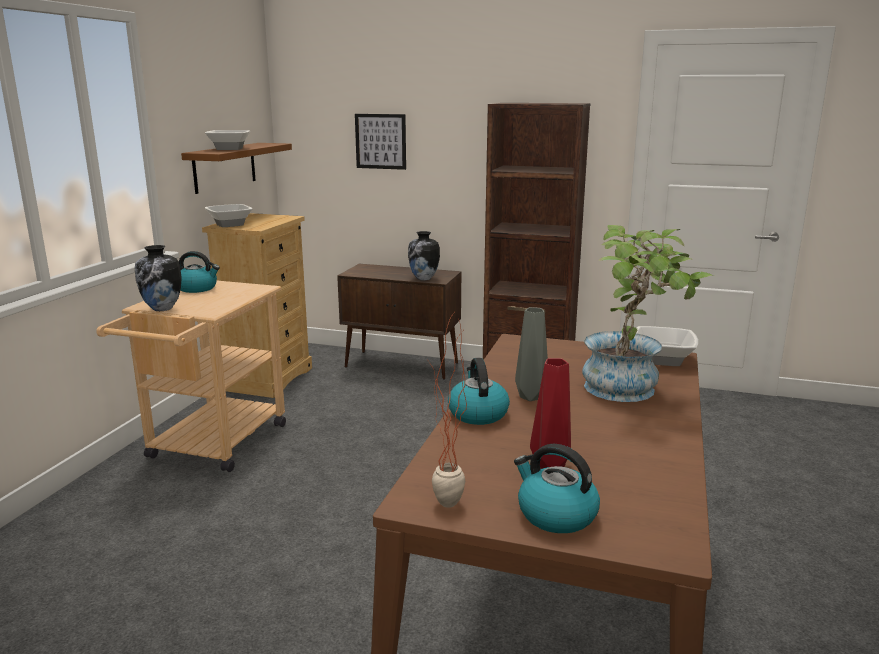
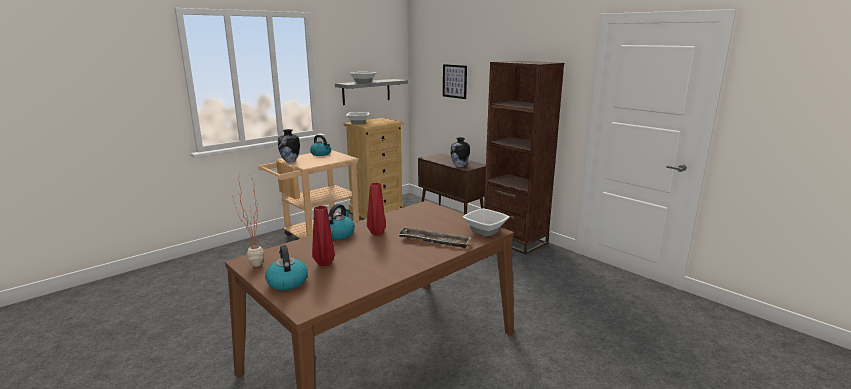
camera: 30 degrees right, 0 degrees up
brown shelf [181,143,292,194] -> grey shelf [335,79,408,105]
grey vase [515,307,548,401] -> red vase [367,182,386,235]
potted plant [582,225,714,402] -> tray [397,227,471,249]

